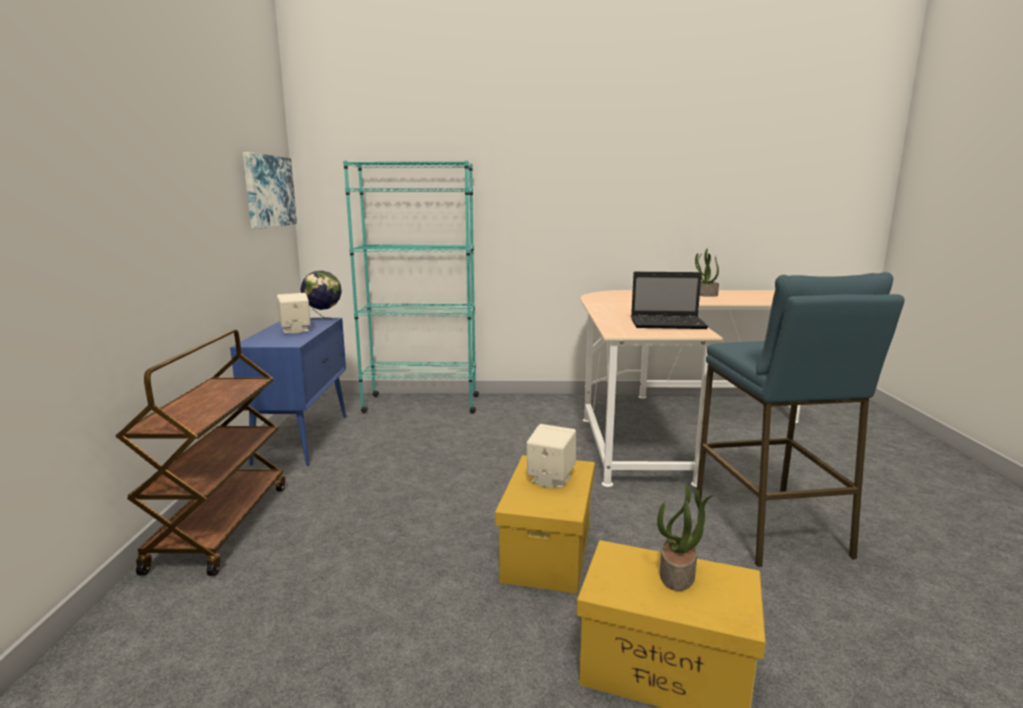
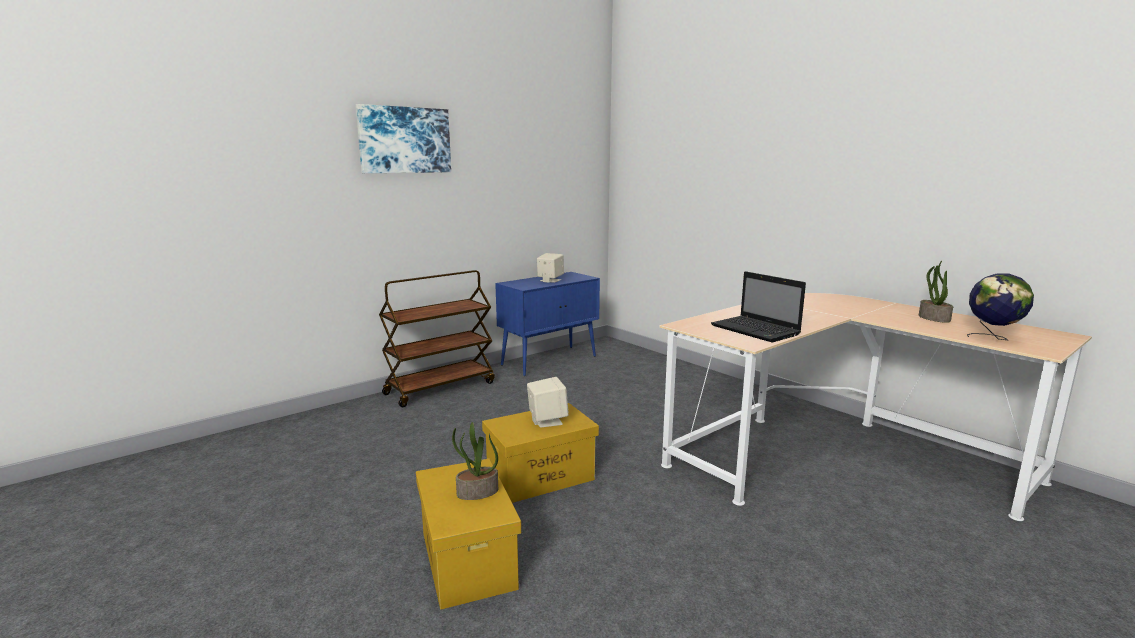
camera: 50 degrees right, 0 degrees up
picture [243,152,297,229] -> picture moved to [356,104,451,173]
globe [301,270,342,320] -> globe moved to [967,273,1034,341]
turquoise bookcase [343,160,479,414] -> none
blue stool [697,272,905,567] -> none

